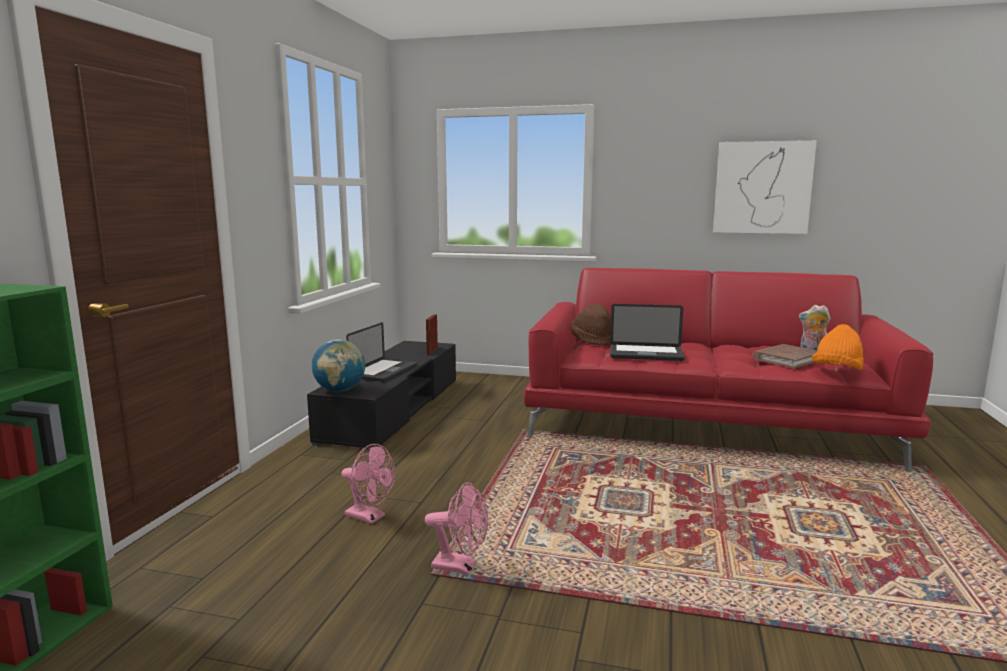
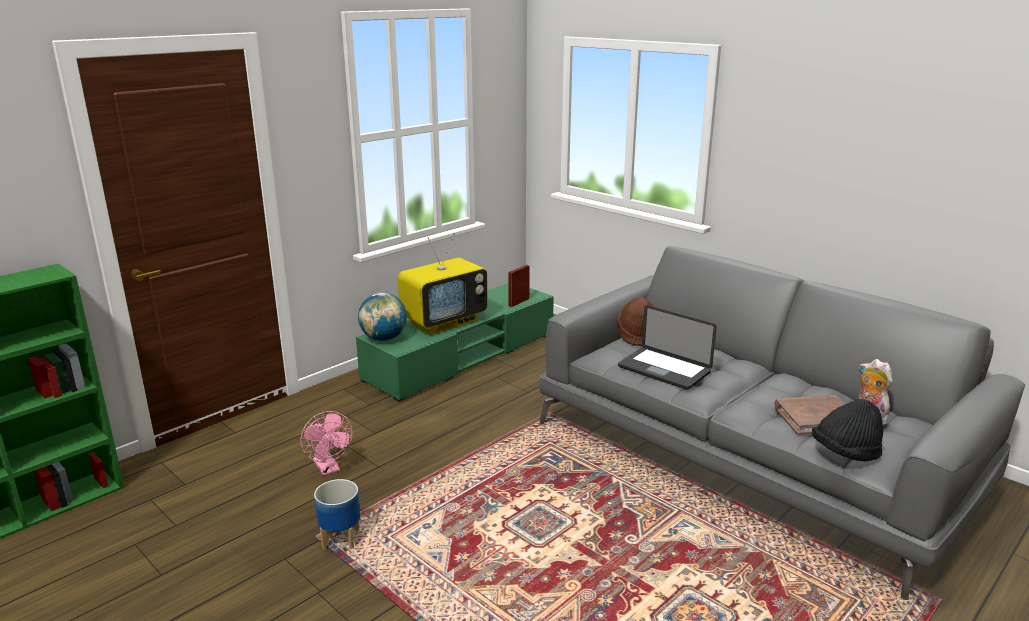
camera: 30 degrees right, 10 degrees up
black tv stand [307,341,456,451] -> green tv stand [356,283,554,402]
laptop [346,322,417,382] -> television [398,233,488,335]
pink fan [425,482,488,574] -> planter [314,479,360,549]
red sofa [524,268,933,472] -> grey sofa [539,246,1025,600]
picture [713,140,817,234] -> none
orange hat [812,324,864,370] -> black hat [812,399,883,461]

